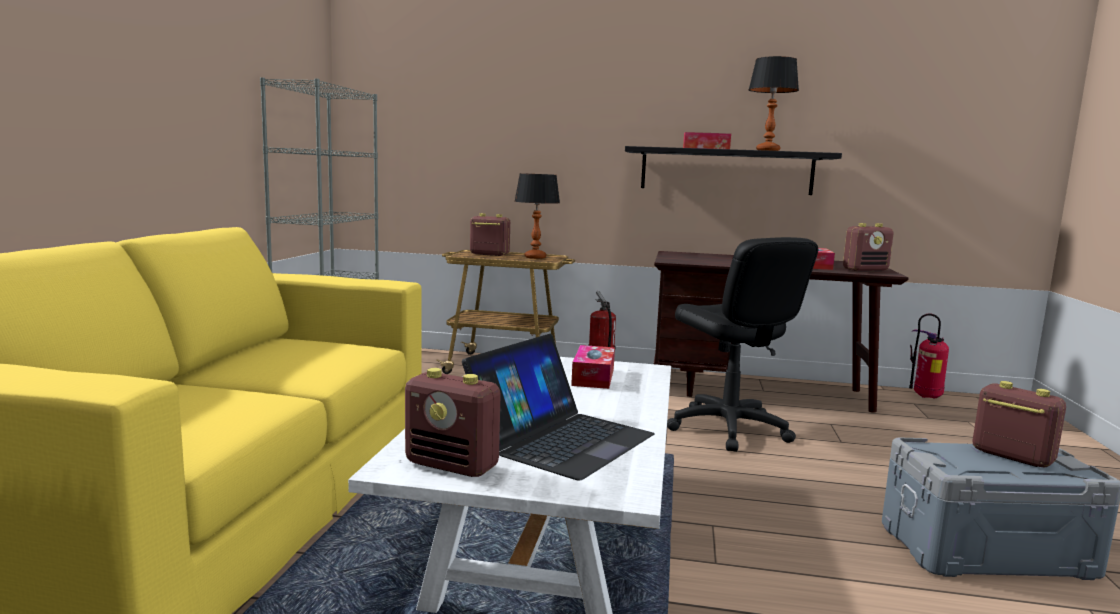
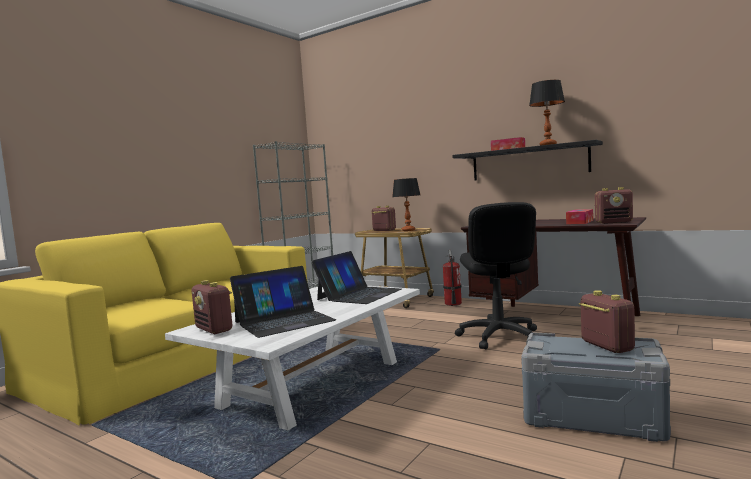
camera: 25 degrees right, 5 degrees down
tissue box [571,345,615,389] -> laptop [311,251,401,304]
fire extinguisher [909,313,949,399] -> none

